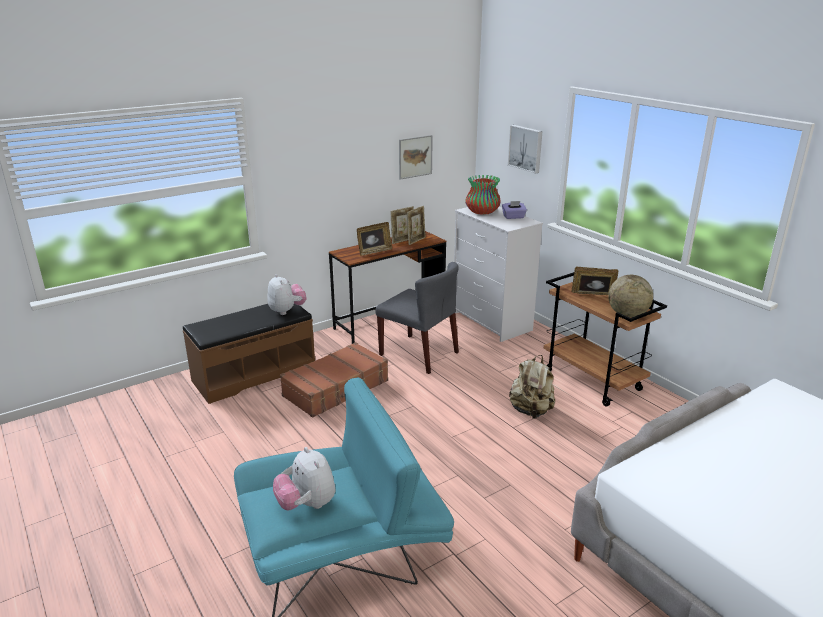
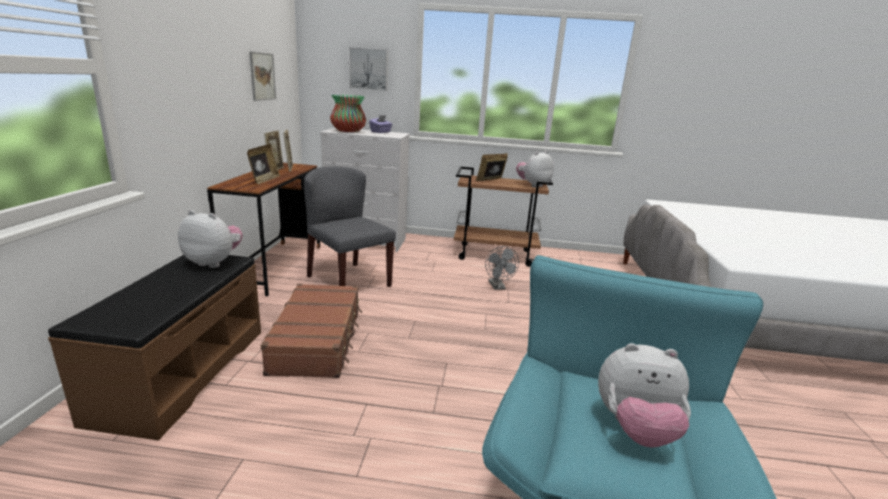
camera: 50 degrees left, 5 degrees down
grey chair [375,262,459,374] -> grey chair turned 120 degrees counterclockwise [304,167,396,287]
beige backpack [509,355,555,419] -> grey fan [485,246,519,290]
globe [608,275,653,317] -> plush toy [516,151,554,187]

